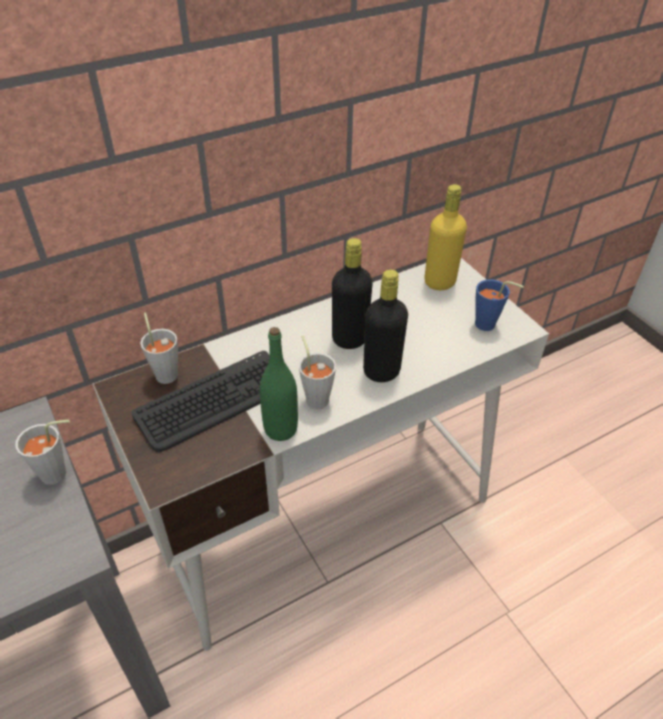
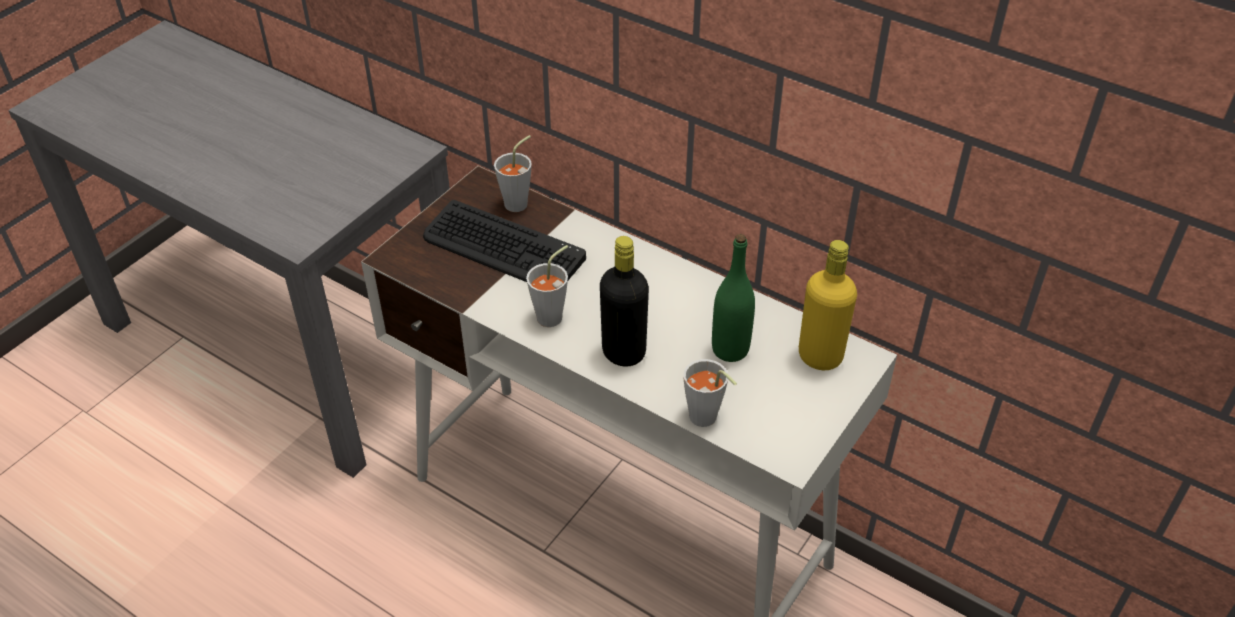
camera: 65 degrees right, 0 degrees up
grey cup [15,420,70,485] -> grey cup moved to [683,359,737,427]
green bottle [260,327,298,441] -> green bottle moved to [712,234,755,362]
black bottle [332,238,373,349] -> none
blue cup [475,279,524,331] -> none

